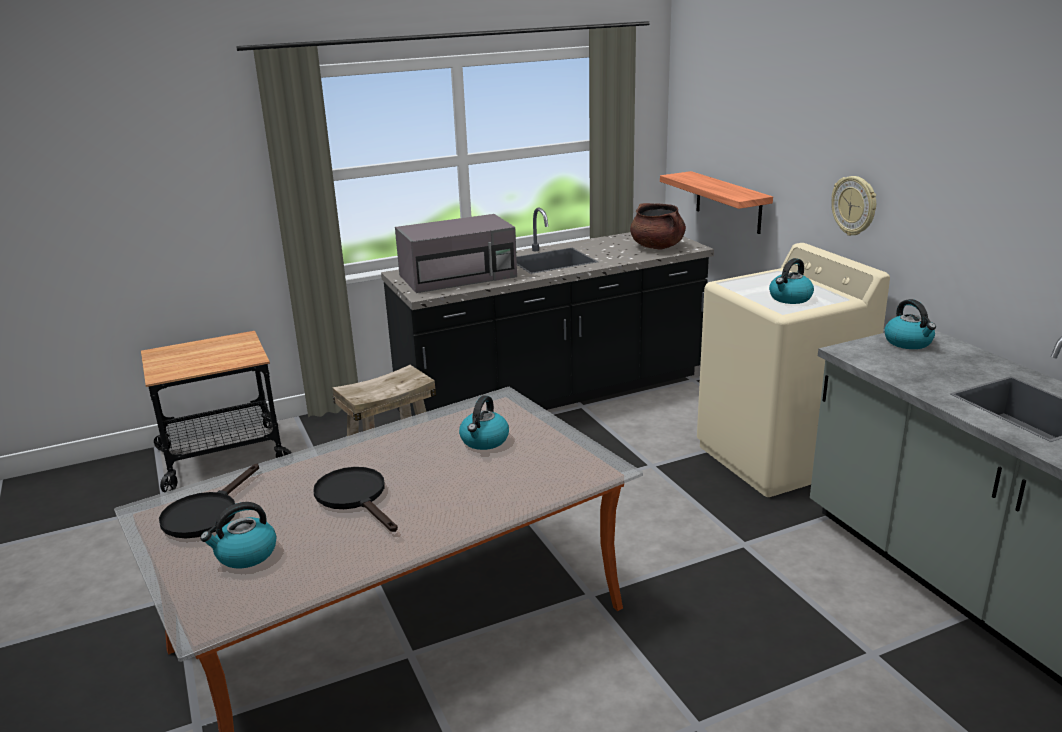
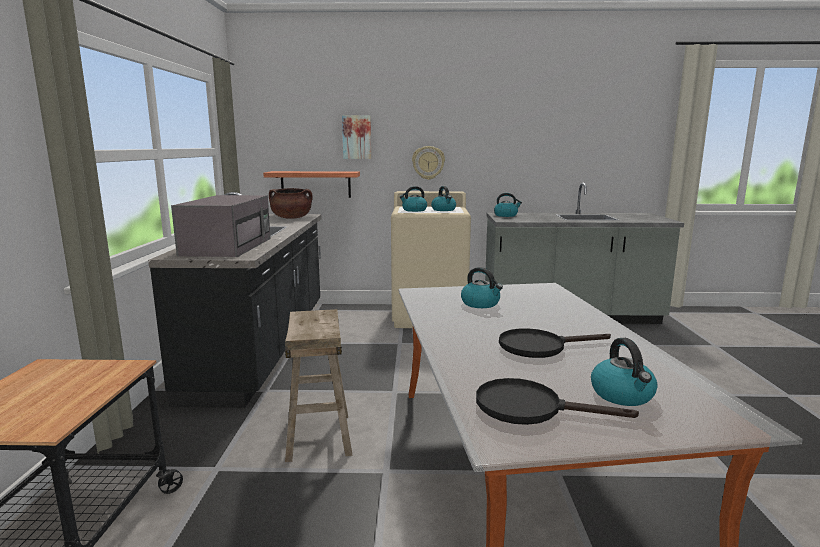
camera: 65 degrees left, 10 degrees down
black frying pan [159,463,259,538] -> black frying pan turned 150 degrees clockwise [476,378,639,425]
none -> picture [342,115,371,159]
none -> kettle [399,186,427,212]

